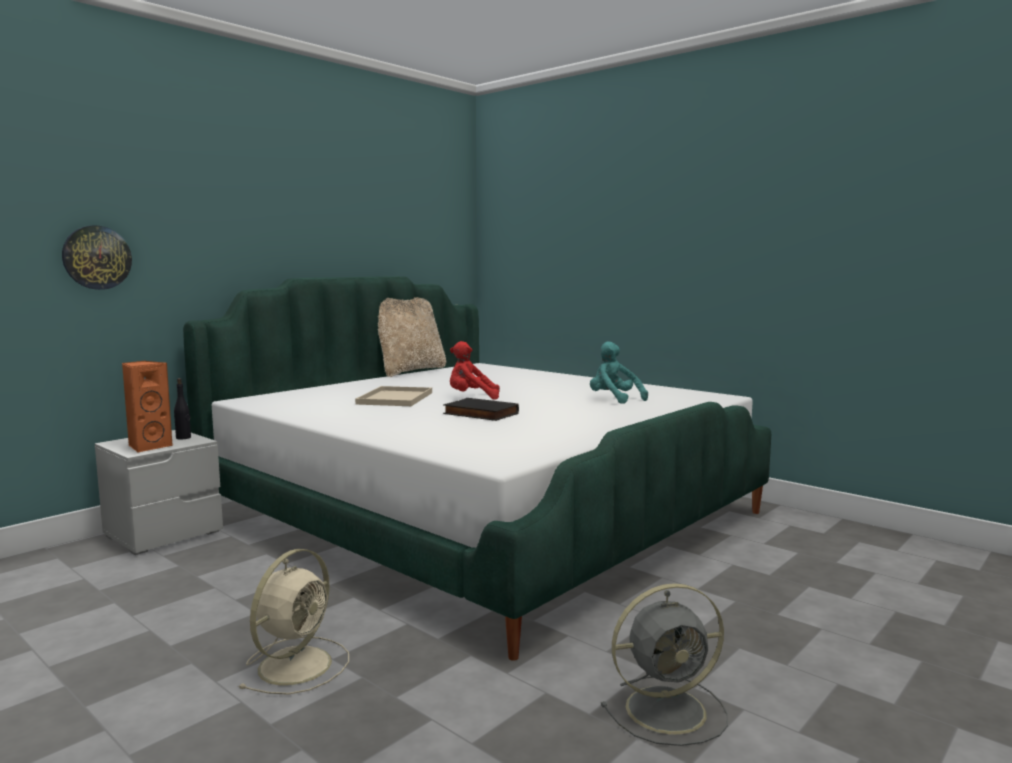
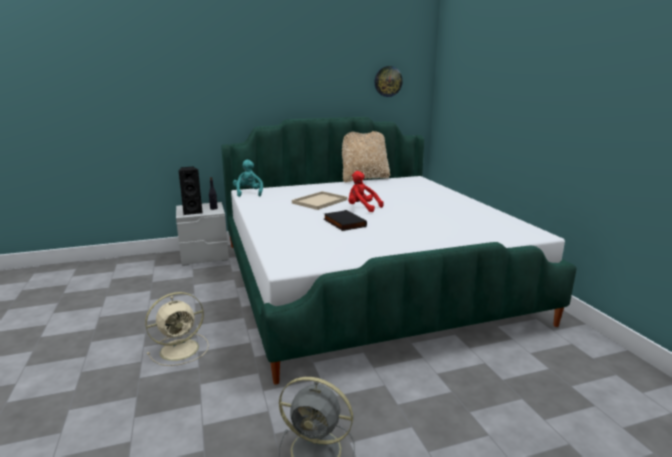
camera: 30 degrees right, 10 degrees up
wall clock [62,225,132,290] -> wall clock moved to [375,66,403,97]
orange speaker [122,361,173,452] -> black speaker [178,167,203,215]
turquoise plush toy [590,341,648,404] -> turquoise plush toy moved to [233,160,263,197]

